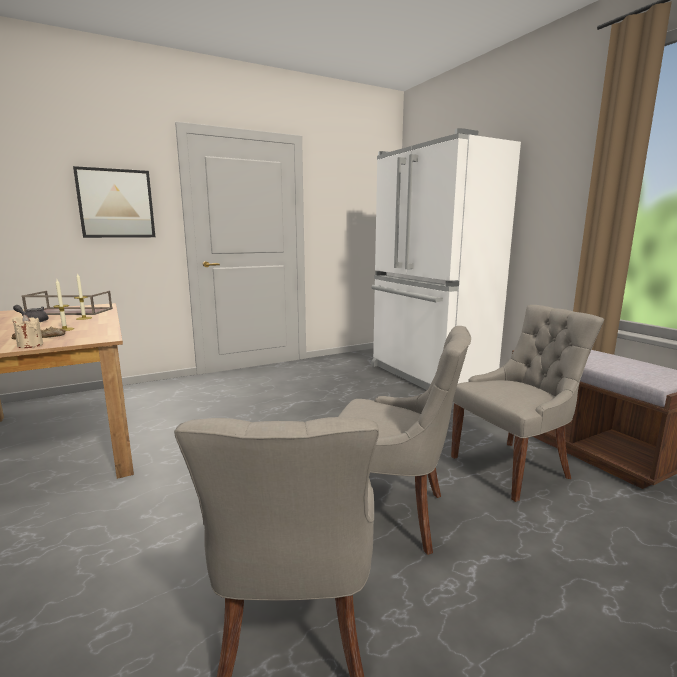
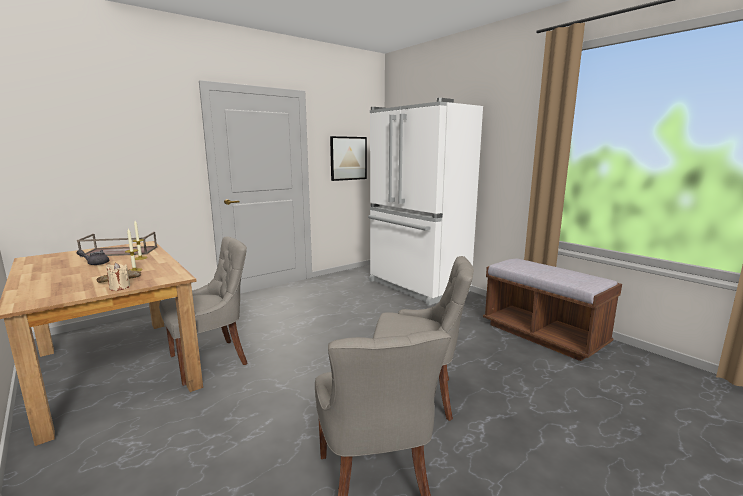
camera: 10 degrees left, 0 degrees up
picture [73,166,155,238] -> picture moved to [330,136,367,181]
grey chair [451,305,604,502] -> grey chair moved to [159,236,247,386]

